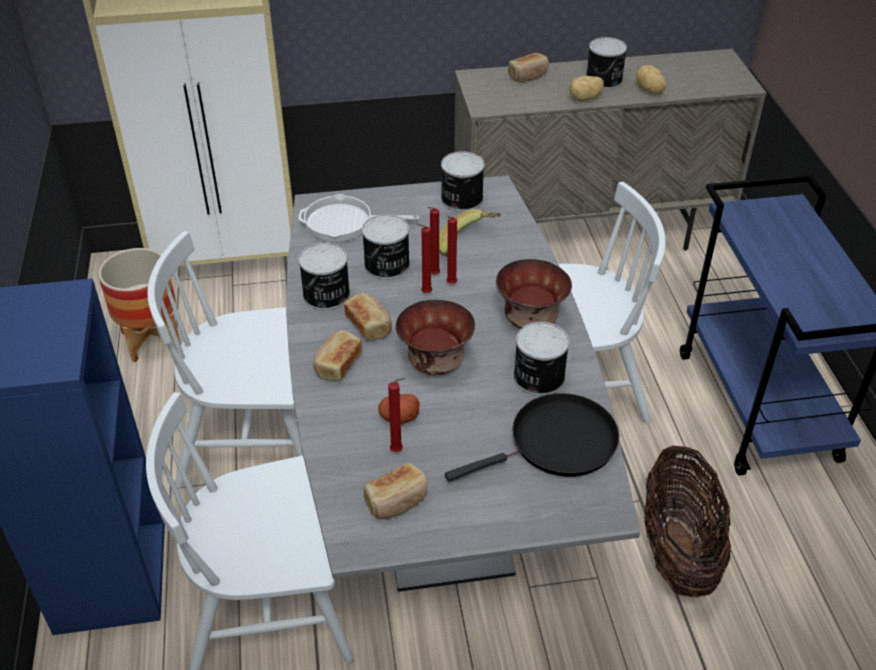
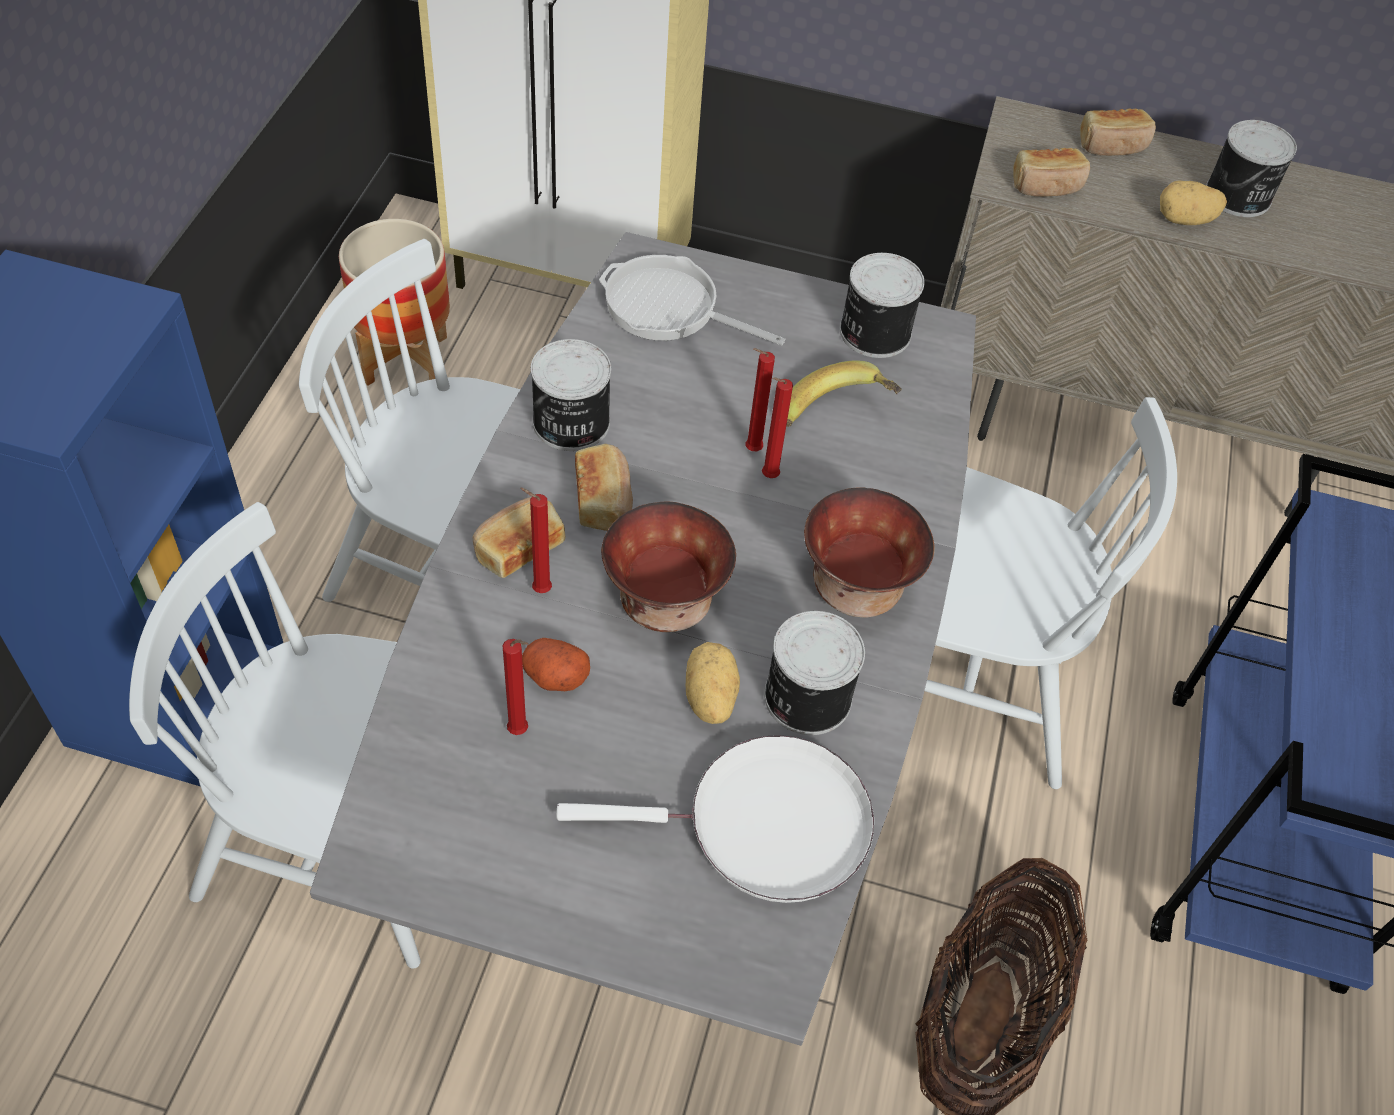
camera: 20 degrees right, 10 degrees up
can [362,214,410,280] -> none
bread [364,463,428,519] -> bread moved to [1013,148,1090,197]
red candle [417,224,432,293] -> red candle moved to [520,488,552,593]
black frying pan [445,393,619,482] -> white frying pan [556,735,874,903]
potato [636,65,666,94] -> potato moved to [686,642,740,724]

